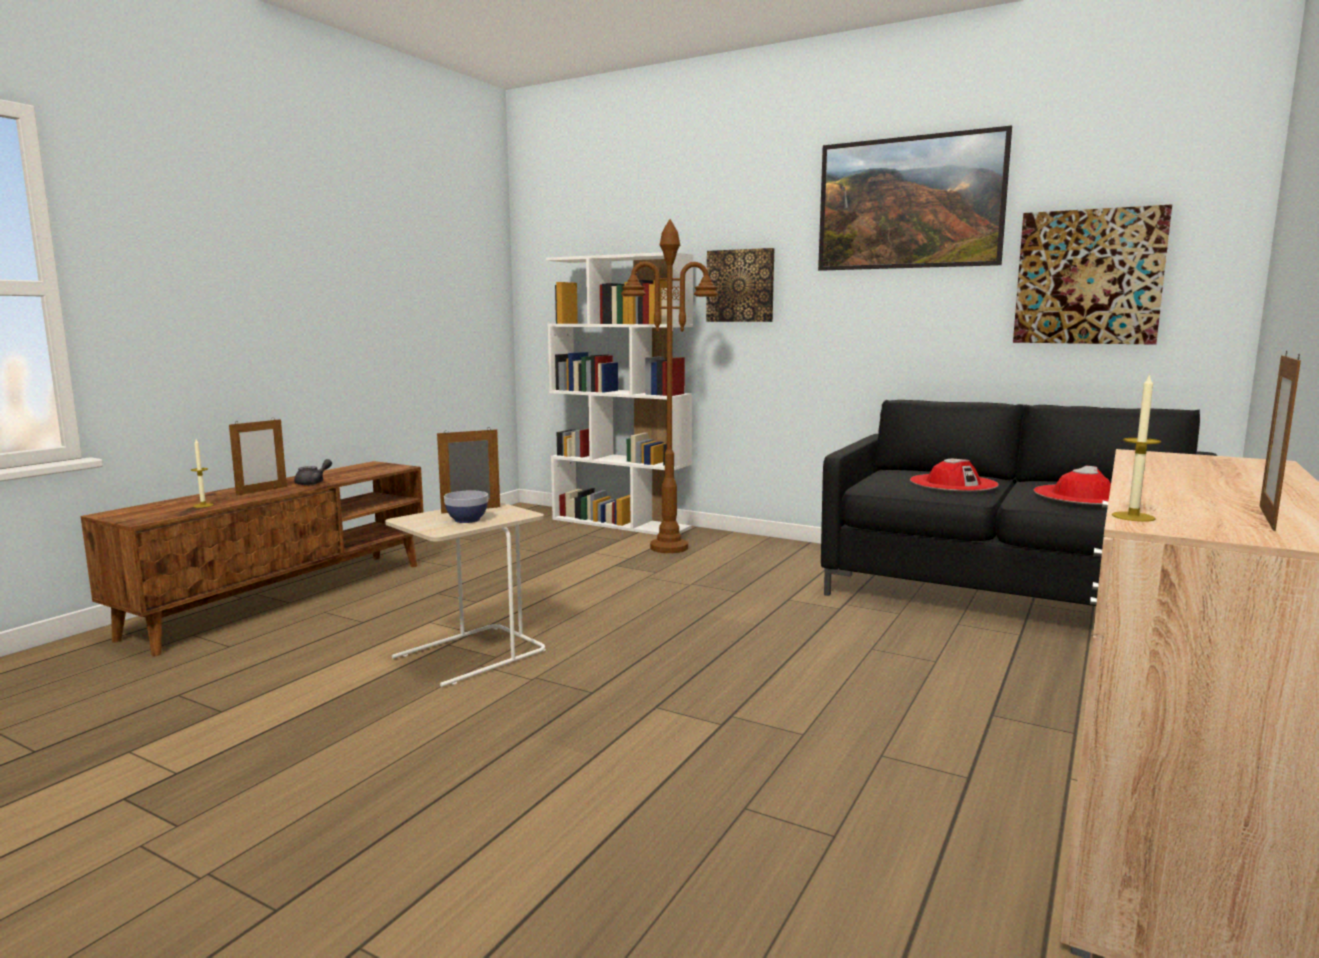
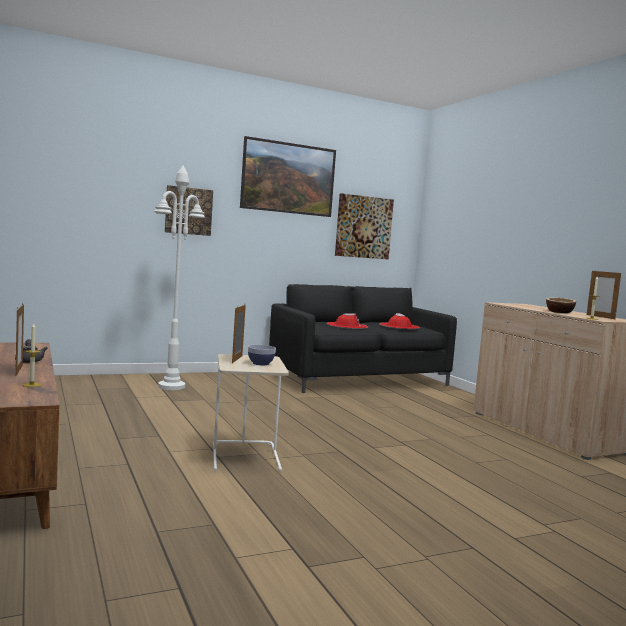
camera: 55 degrees left, 5 degrees down
white bookcase [546,252,694,535] -> none
brown floor lamp [621,219,719,553] -> white floor lamp [154,166,205,390]
none -> bowl [546,297,576,313]

